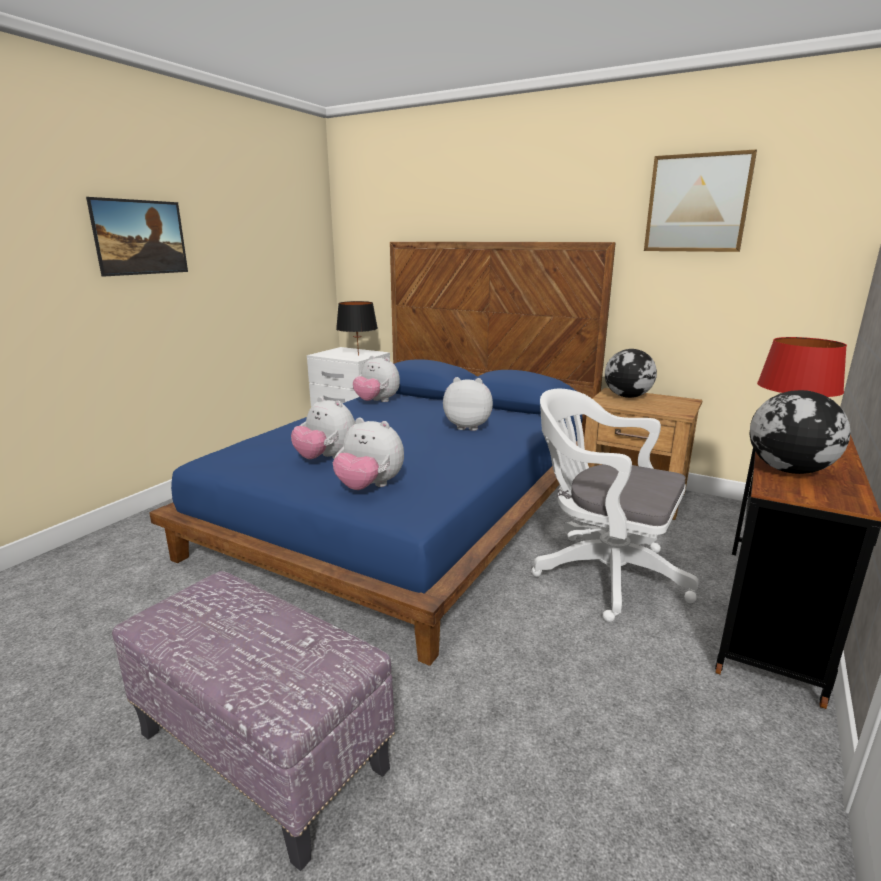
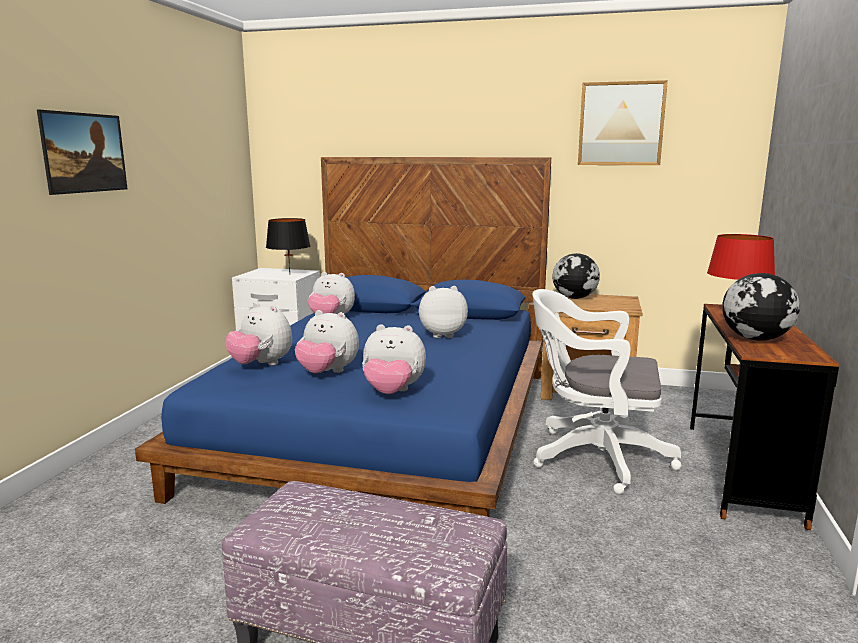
camera: 15 degrees left, 5 degrees down
none -> plush toy [225,302,292,365]

